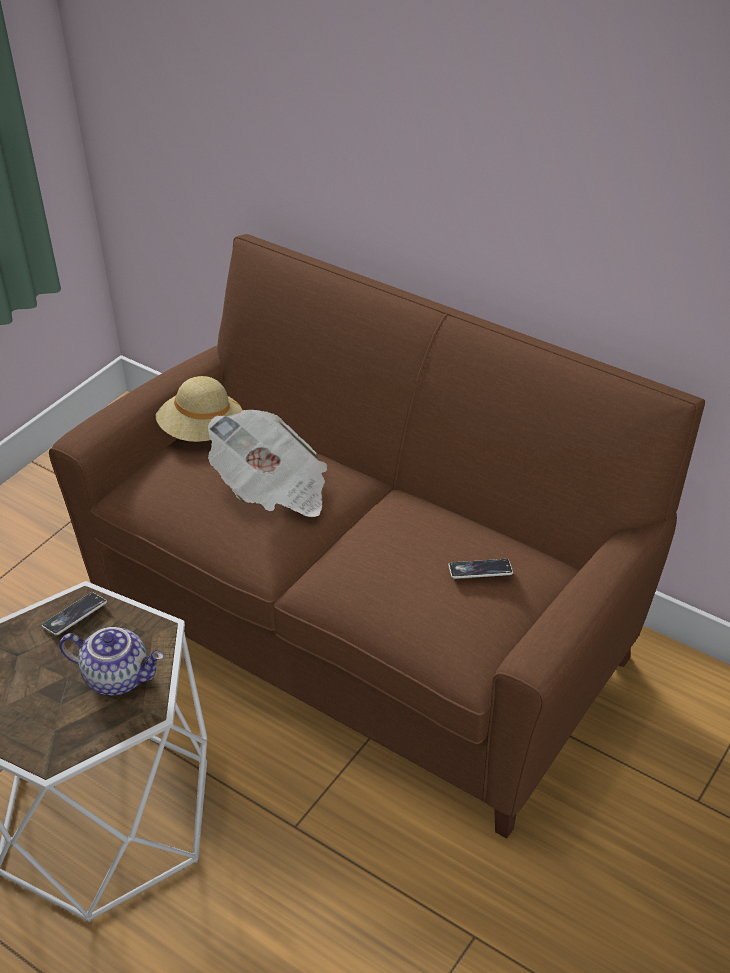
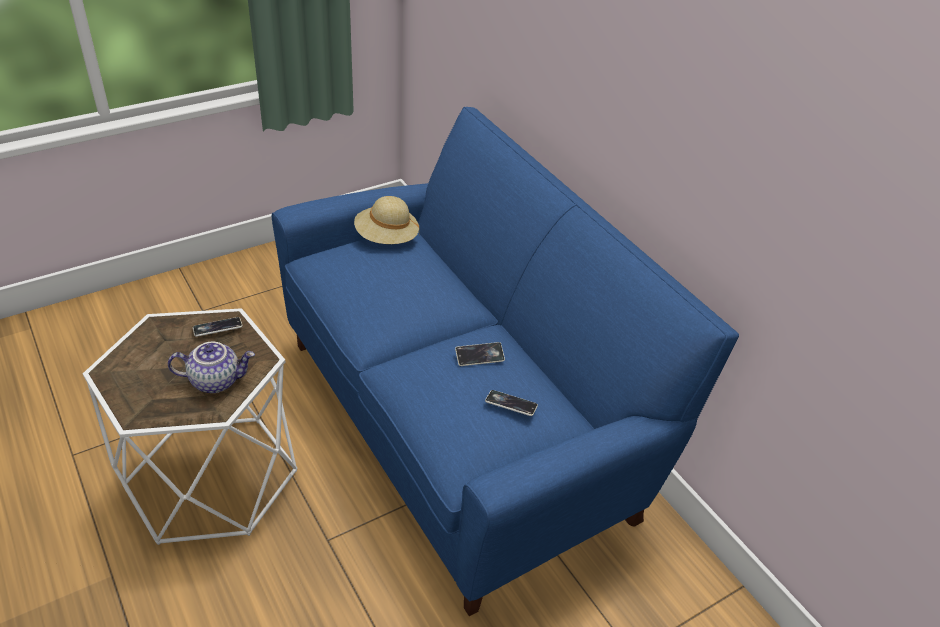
camera: 20 degrees right, 0 degrees up
brown sofa [49,234,705,839] -> blue sofa [272,107,739,616]
teapot [59,627,164,696] -> teapot turned 45 degrees counterclockwise [168,342,255,393]
newspaper [208,410,327,517] -> none
none -> phone [455,342,505,366]

